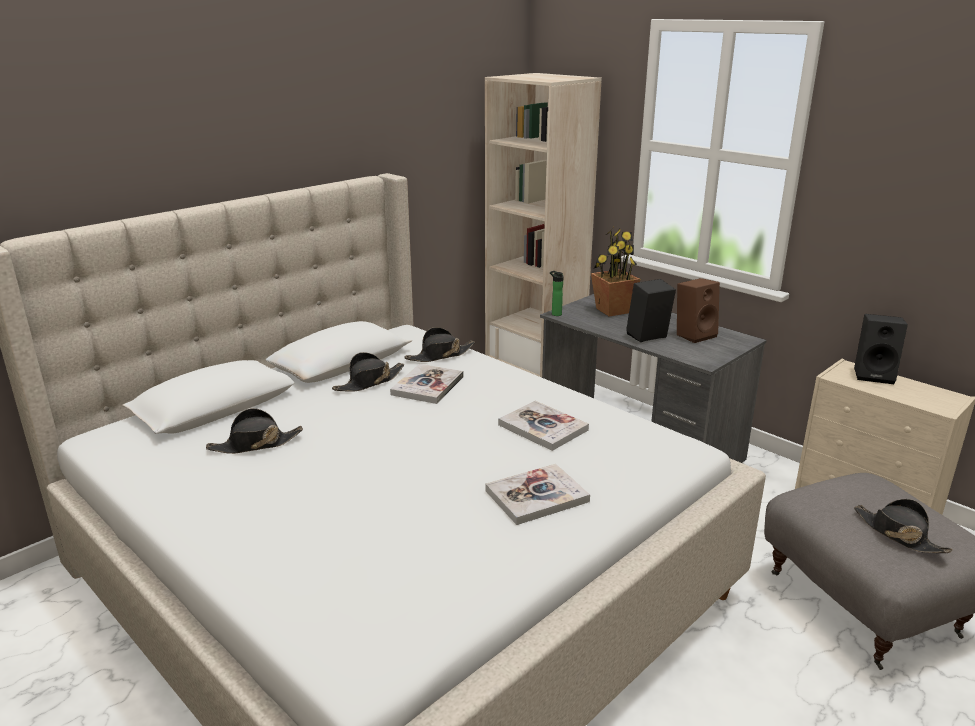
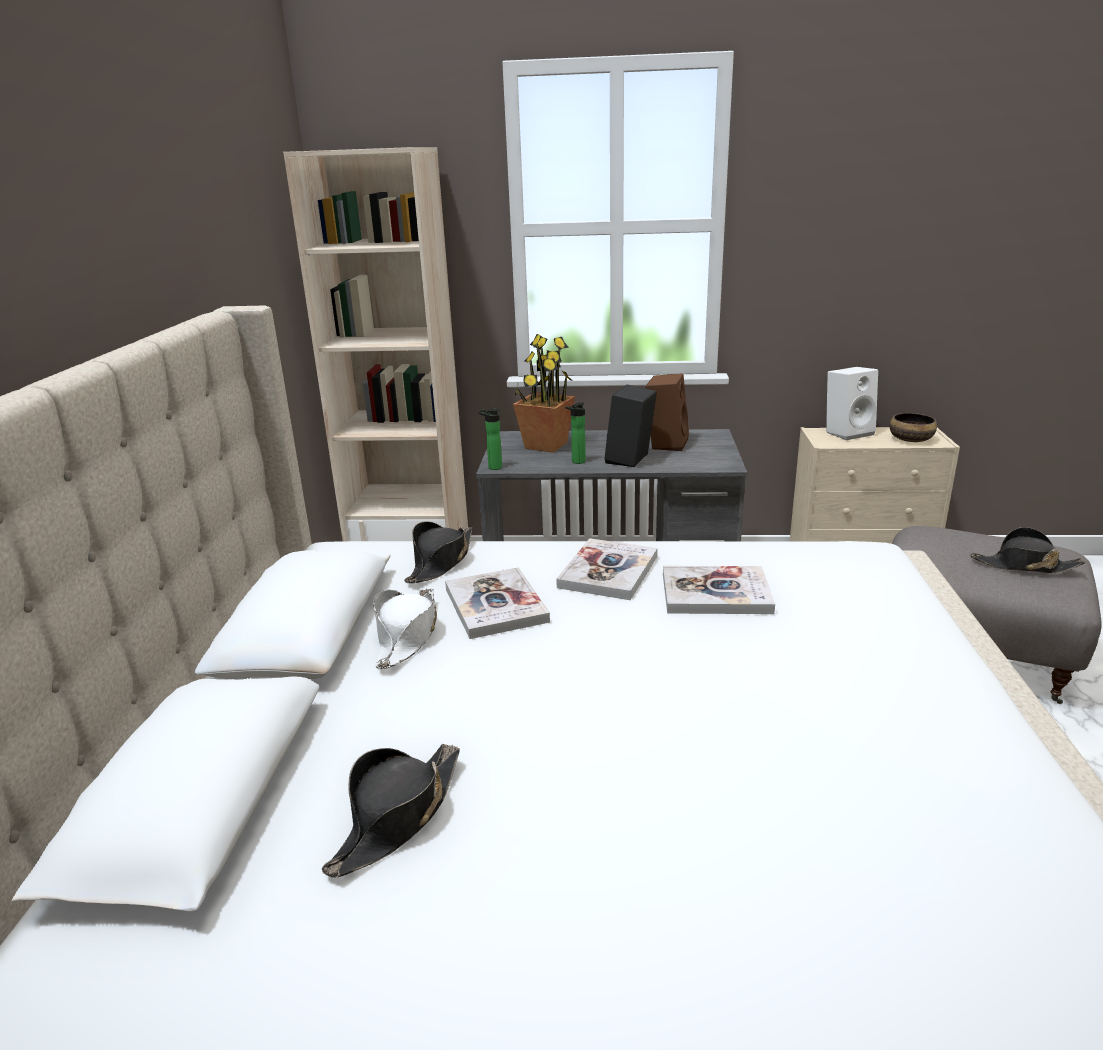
camera: 40 degrees left, 0 degrees up
black hat [332,352,405,392] -> white hat [373,589,437,669]
book [486,464,590,525] -> book moved to [556,538,658,600]
black speaker [854,314,908,384] -> white speaker [826,367,878,440]
none -> bottle [565,403,586,464]
none -> bowl [889,413,937,442]

